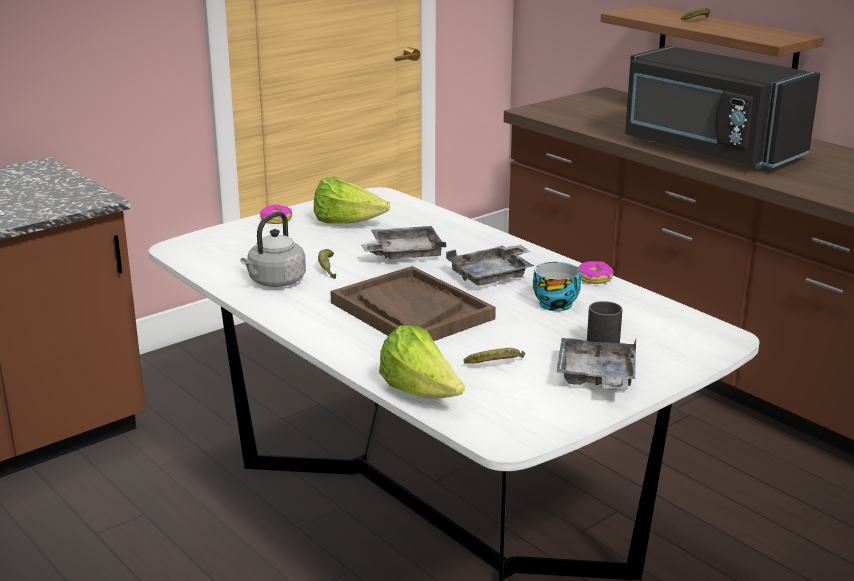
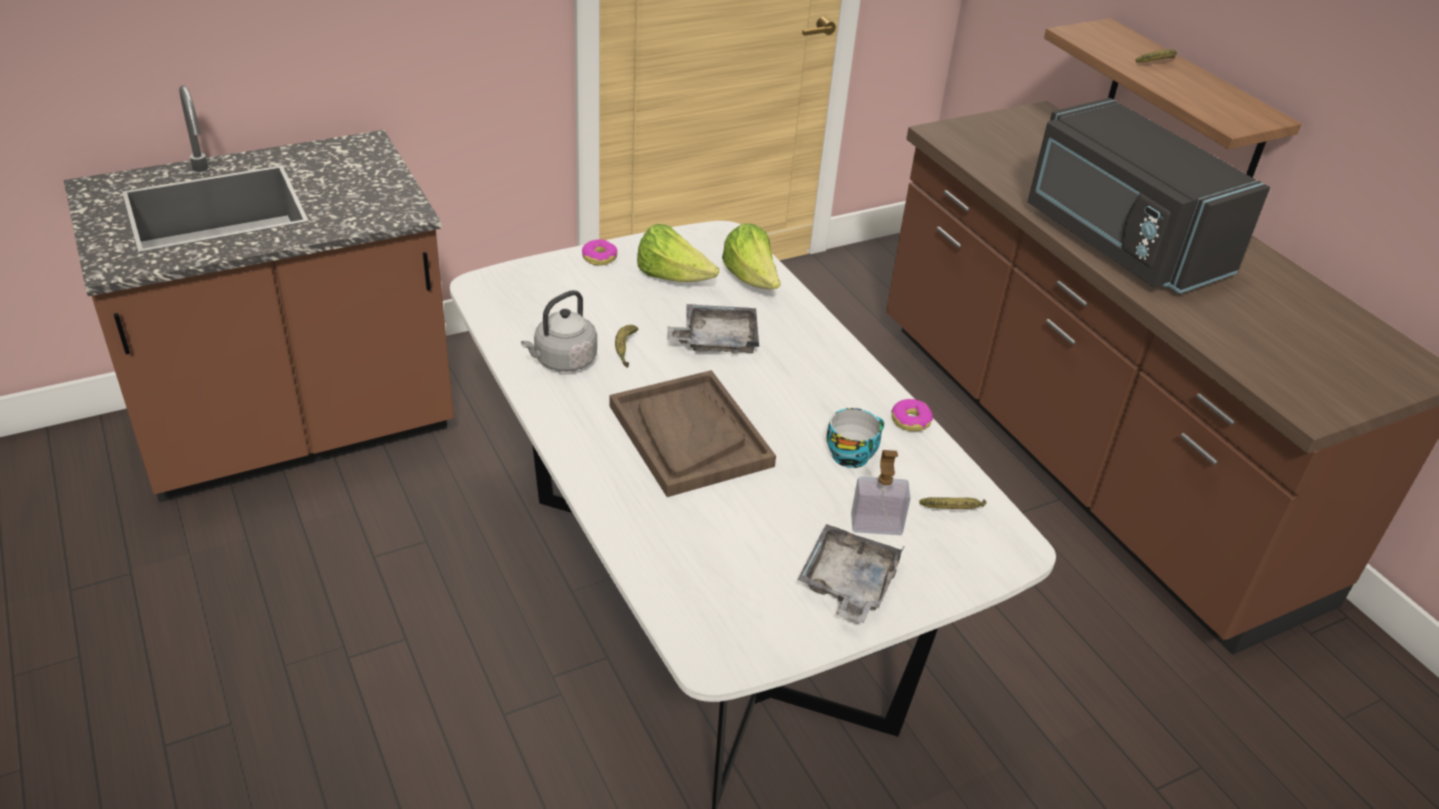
camera: 10 degrees right, 15 degrees up
lettuce [379,325,465,398] -> lettuce moved to [722,223,781,289]
grey tray [446,244,534,286] -> none
banana [463,348,525,364] -> banana moved to [919,497,987,509]
black mug [587,301,622,343] -> soap dispenser [851,450,910,535]

